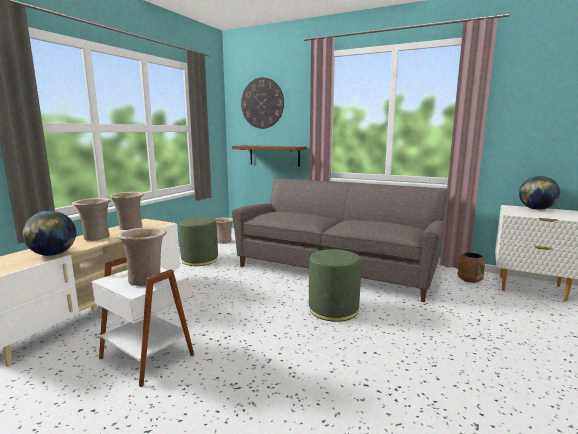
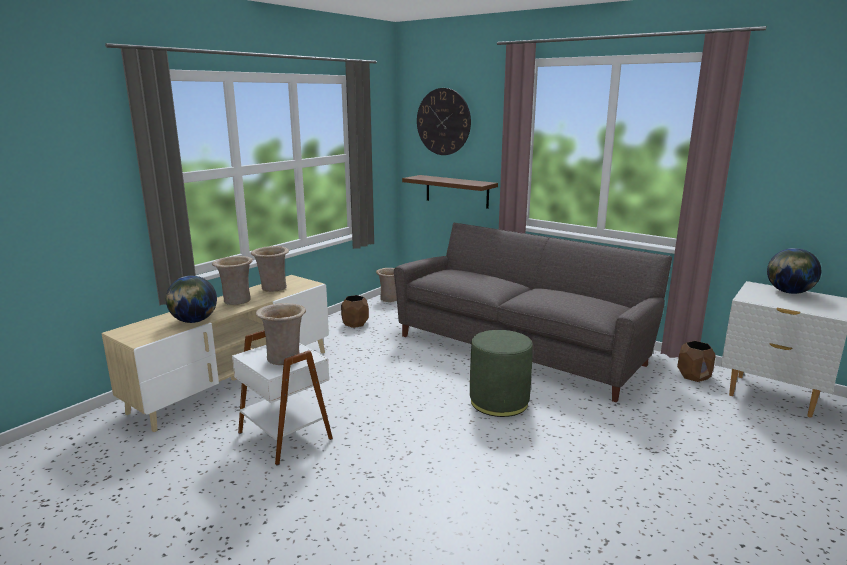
camera: 10 degrees right, 5 degrees up
green ottoman [179,217,218,266] -> brown planter [341,295,369,328]

